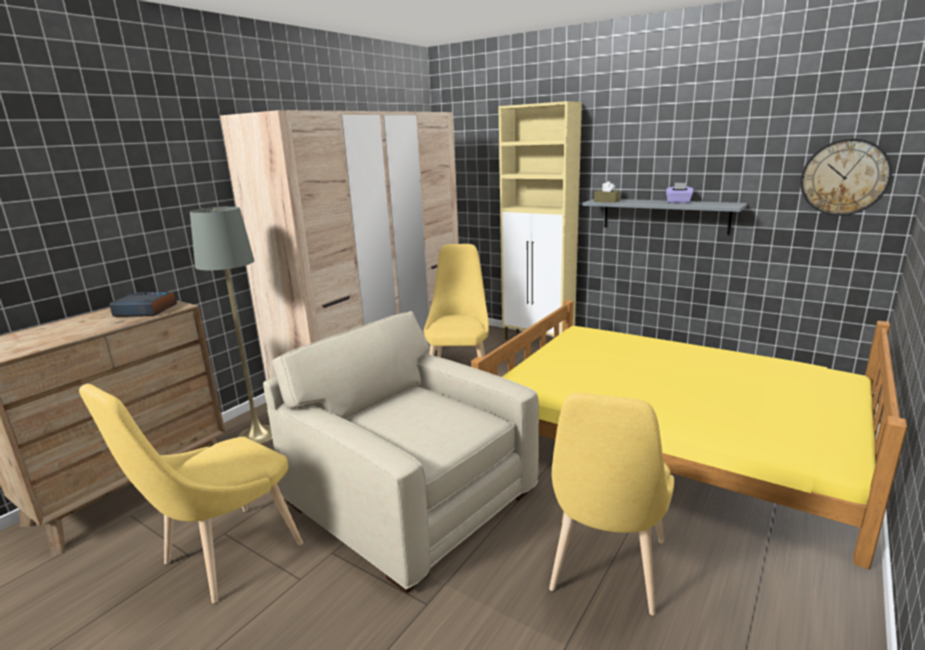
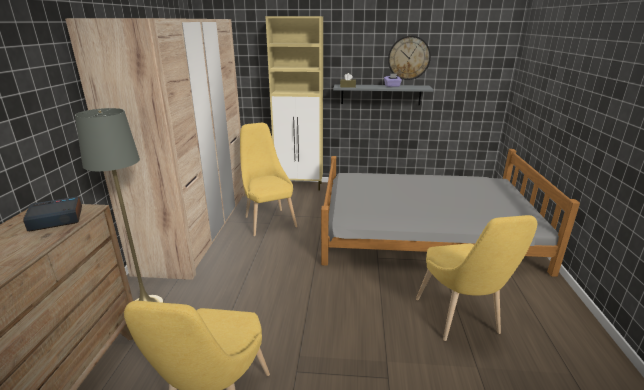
camera: 30 degrees left, 5 degrees up
beige armchair [263,311,539,594] -> none
yellow bed [471,300,907,569] -> grey bed [321,149,580,277]
wall clock [800,138,892,216] -> wall clock moved to [388,36,431,80]

